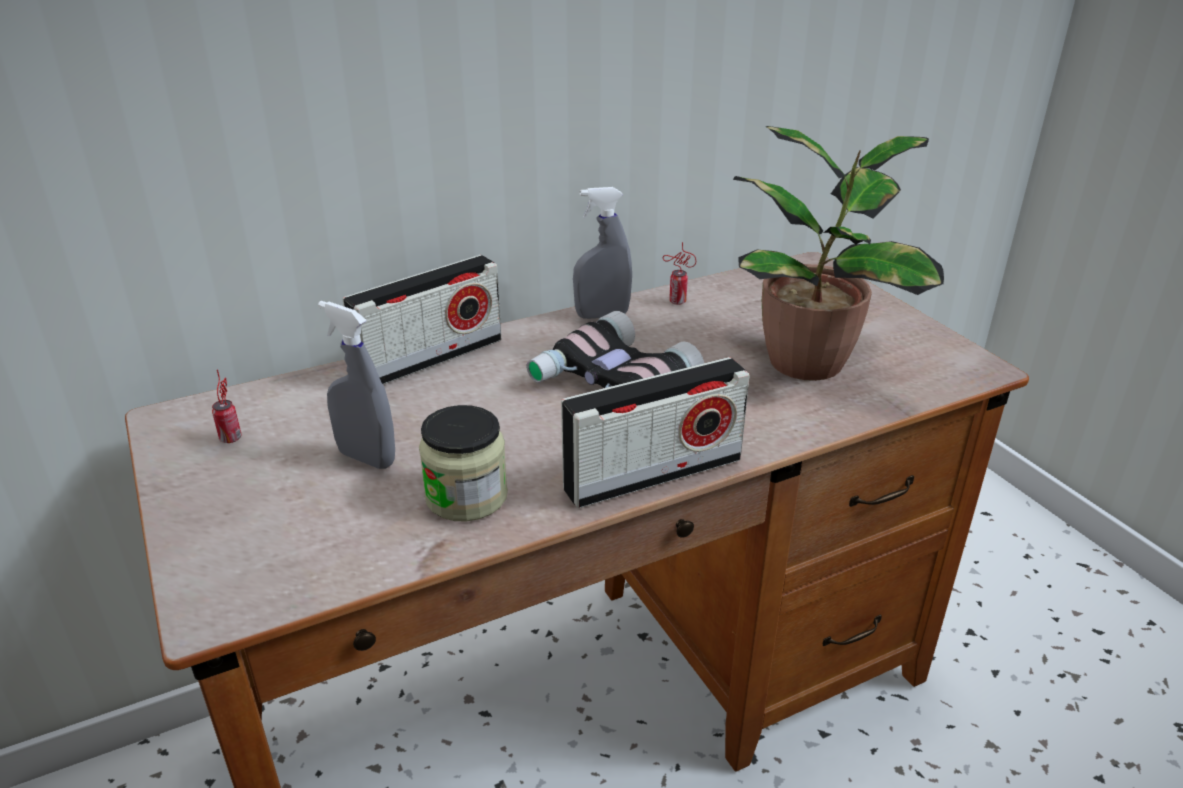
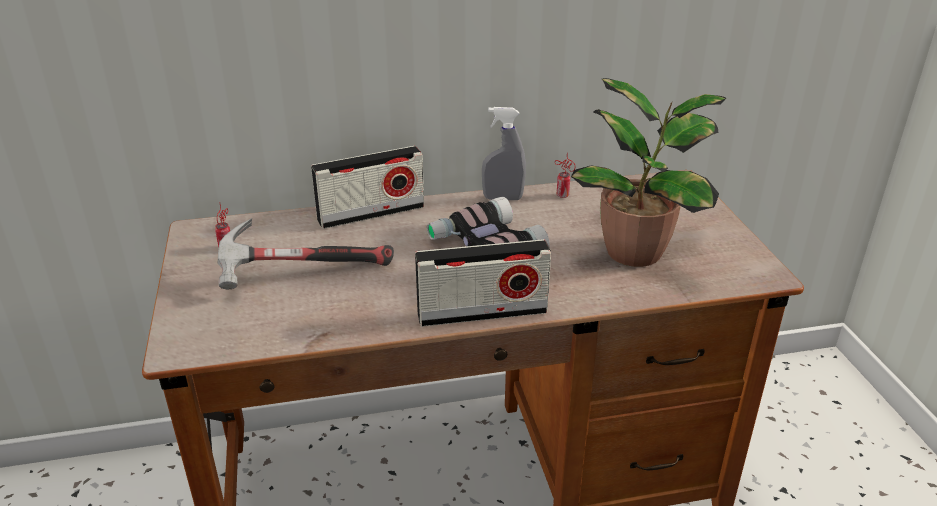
camera: 15 degrees right, 0 degrees up
grey spray bottle [318,301,395,469] -> hammer [218,218,394,289]
jar [419,405,508,521] -> none

